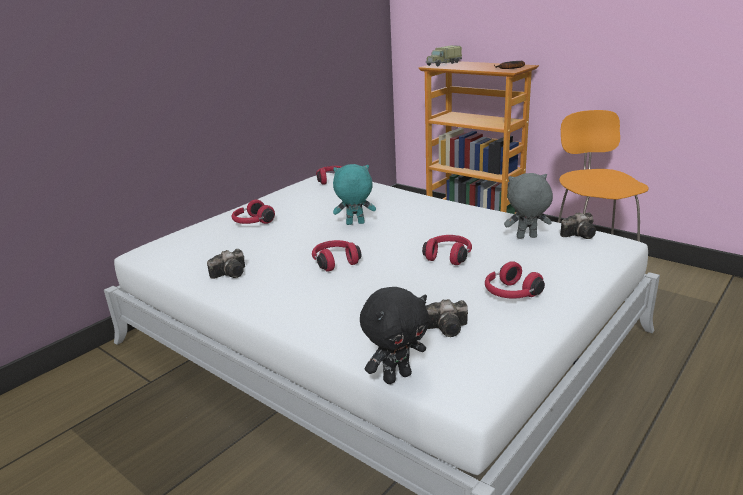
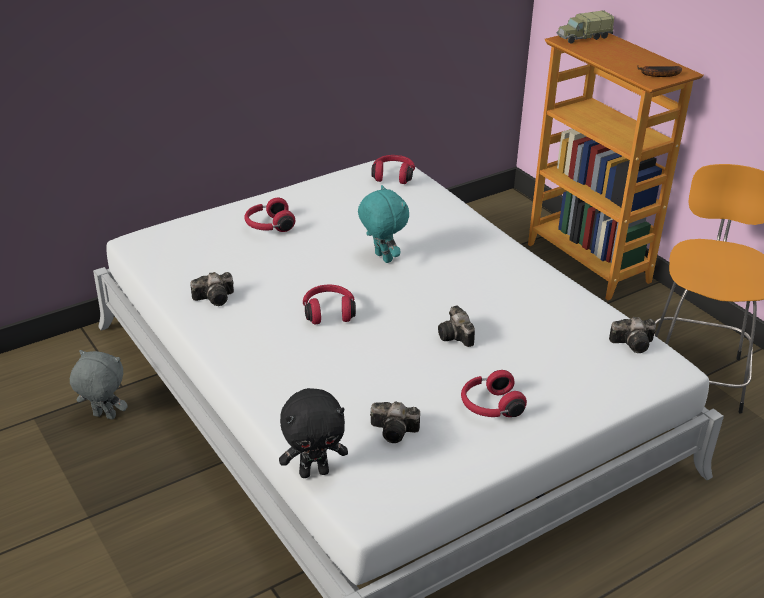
camera: 15 degrees right, 10 degrees up
turquoise plush toy [333,164,376,225] -> turquoise plush toy turned 45 degrees clockwise [358,185,409,263]
red headphones [422,235,472,265] -> camera [438,305,475,347]
grey plush toy [504,173,553,239] -> grey plush toy moved to [70,350,128,419]

